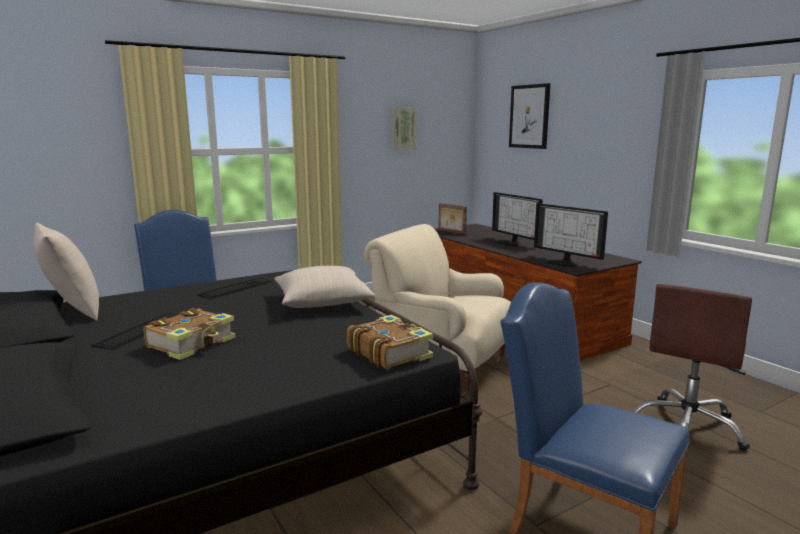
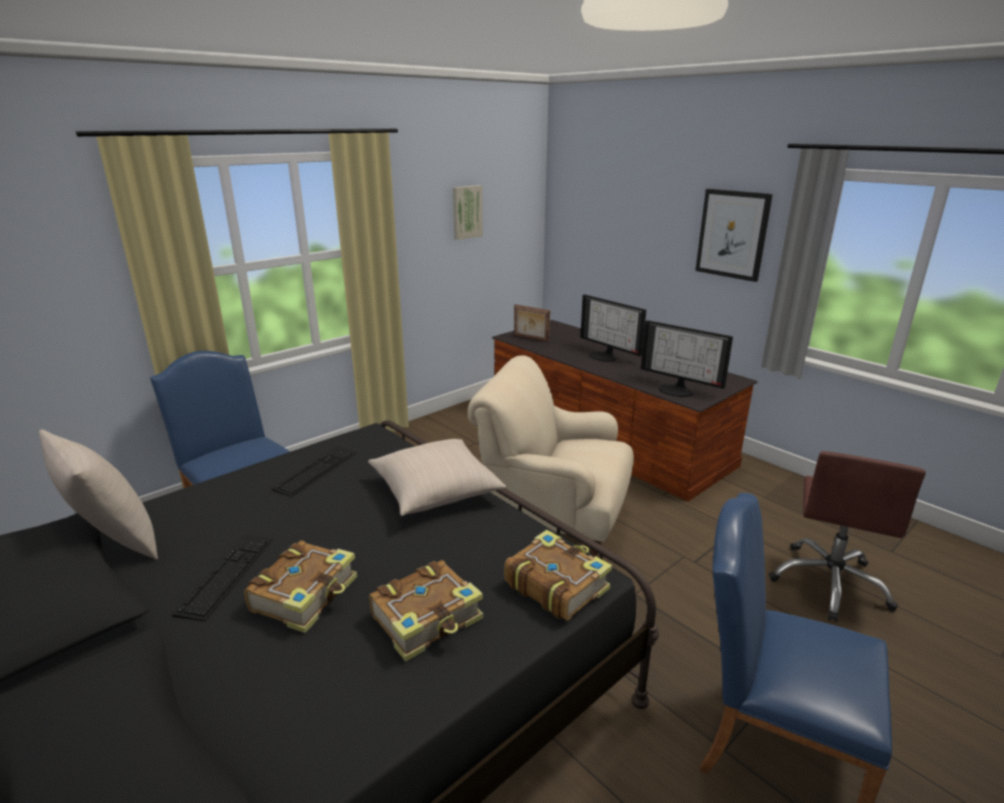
camera: 10 degrees left, 10 degrees up
picture [509,83,550,149] -> picture moved to [695,189,773,282]
none -> book [369,560,483,662]

